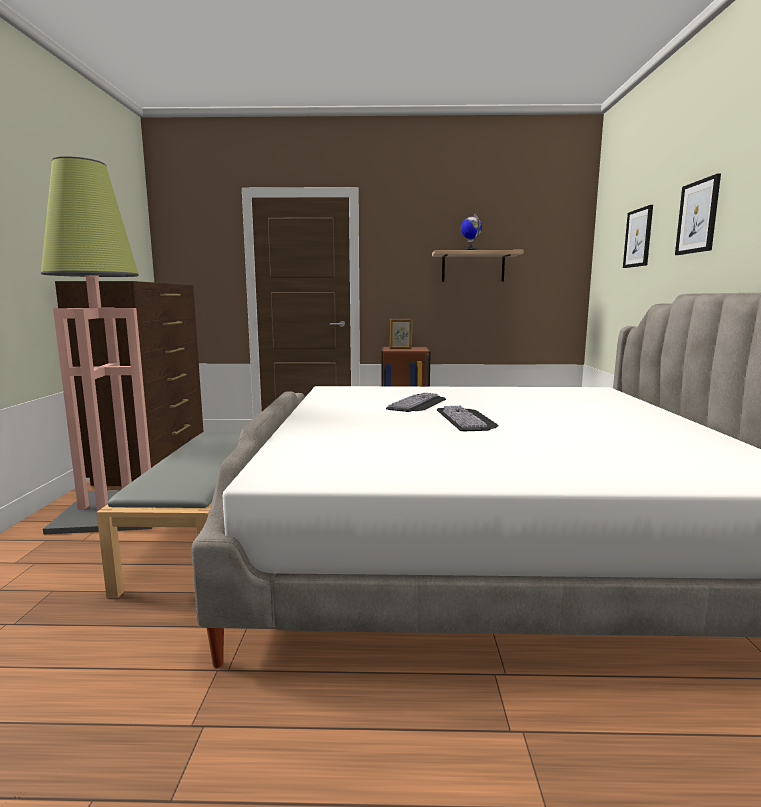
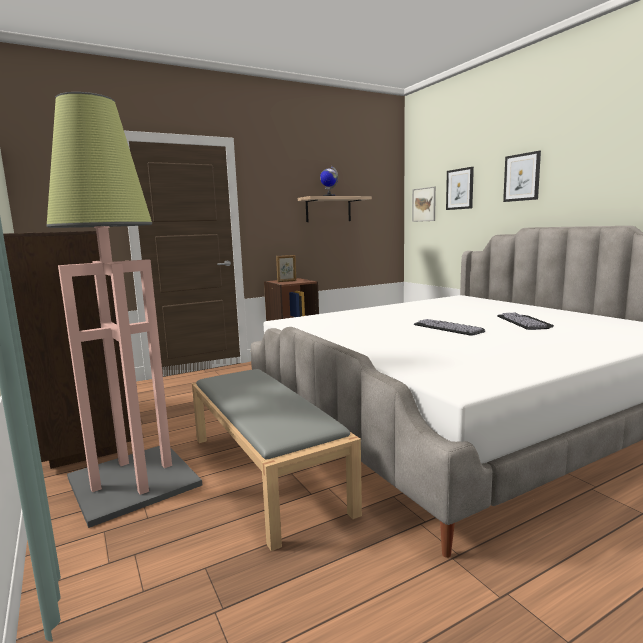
camera: 30 degrees left, 0 degrees up
keyboard [386,393,446,412] -> keyboard moved to [497,313,554,330]
none -> picture [412,186,436,222]

